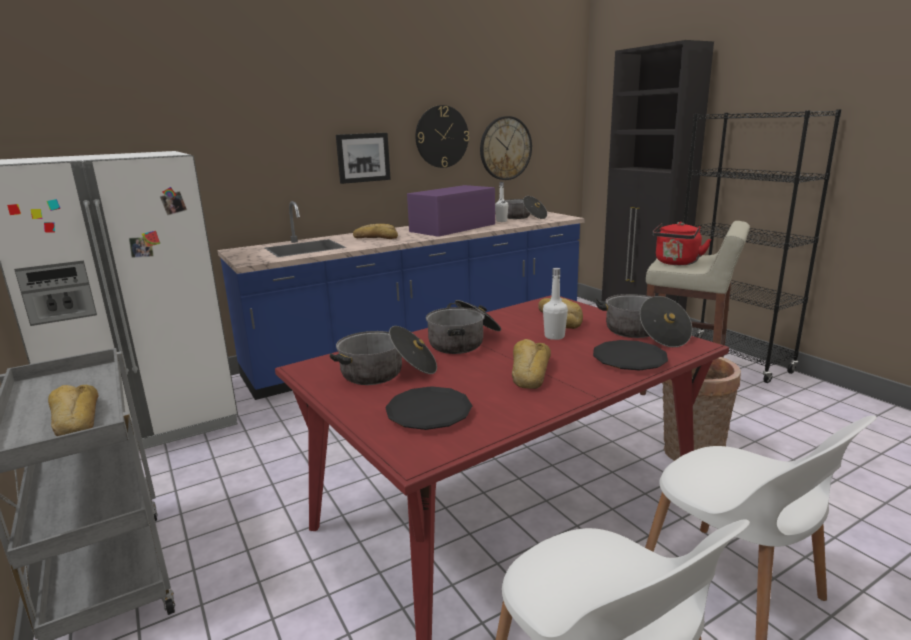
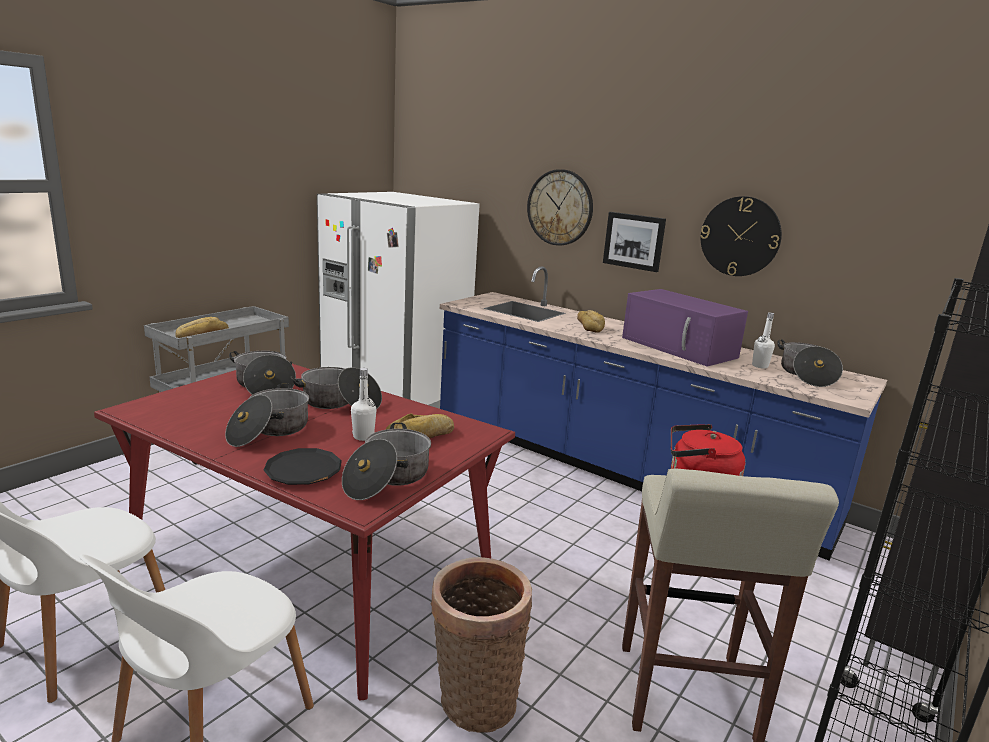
camera: 65 degrees right, 0 degrees up
black plate [385,386,472,430] -> none
purple microwave [407,185,495,237] -> purple microwave turned 150 degrees counterclockwise [622,289,748,367]
wall clock [480,116,532,180] -> wall clock moved to [527,169,593,246]
bread [512,339,551,389] -> cooking pot [225,383,309,447]

